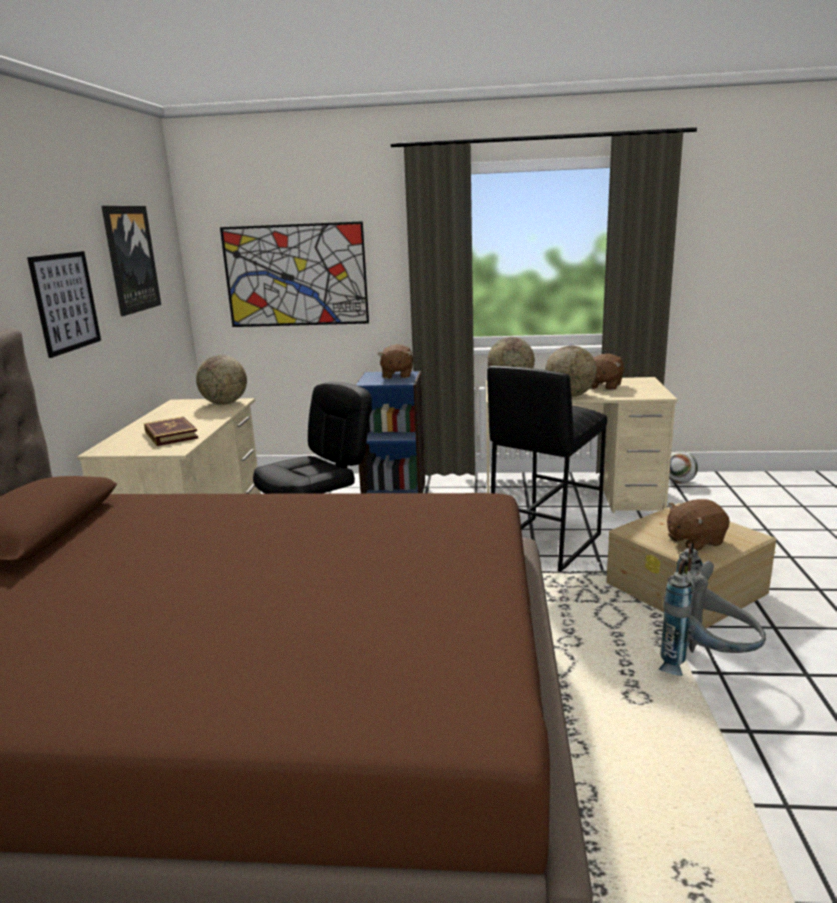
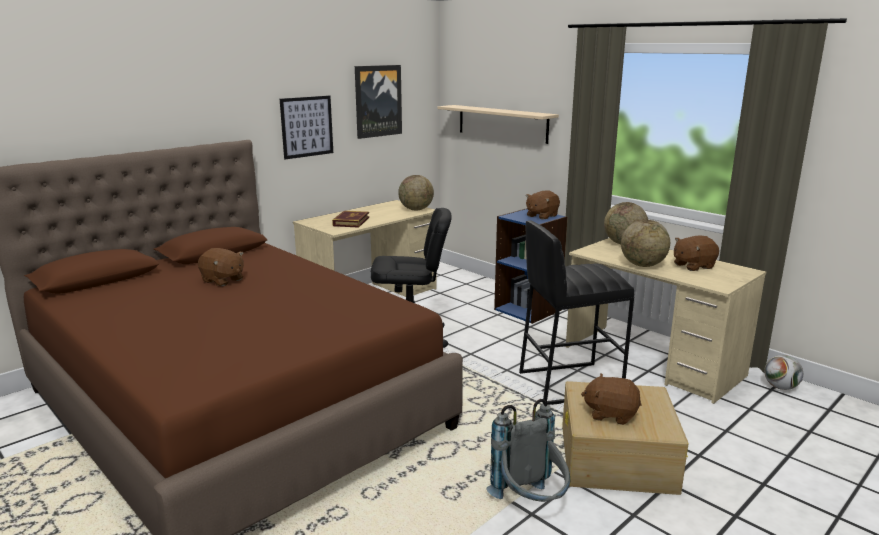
camera: 40 degrees right, 0 degrees up
picture [220,221,369,327] -> beige shelf [438,105,559,144]
none -> brown plush toy [198,248,244,286]

